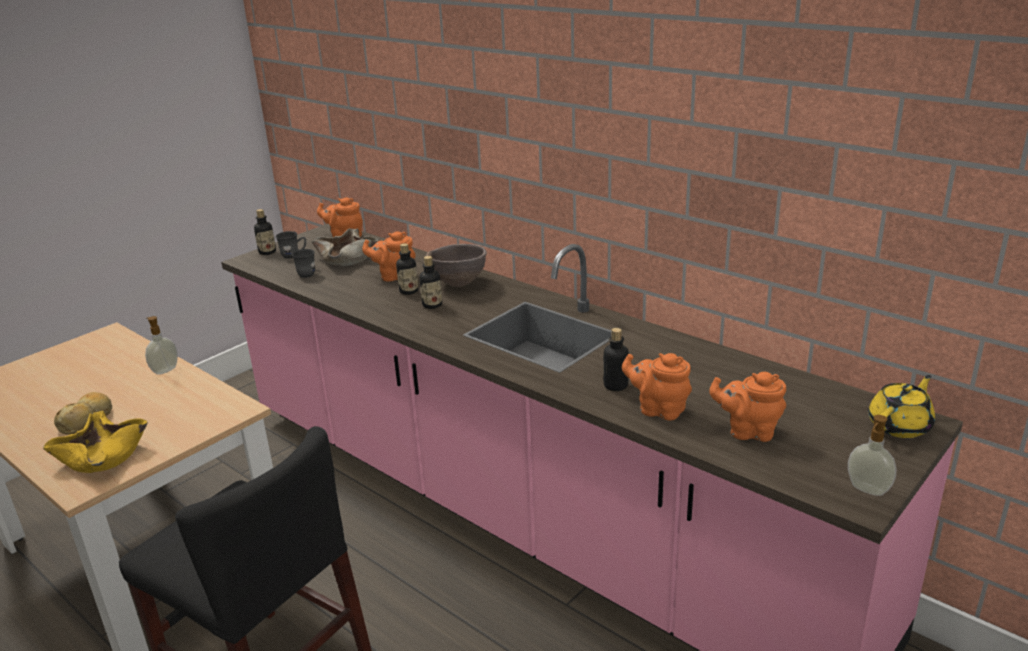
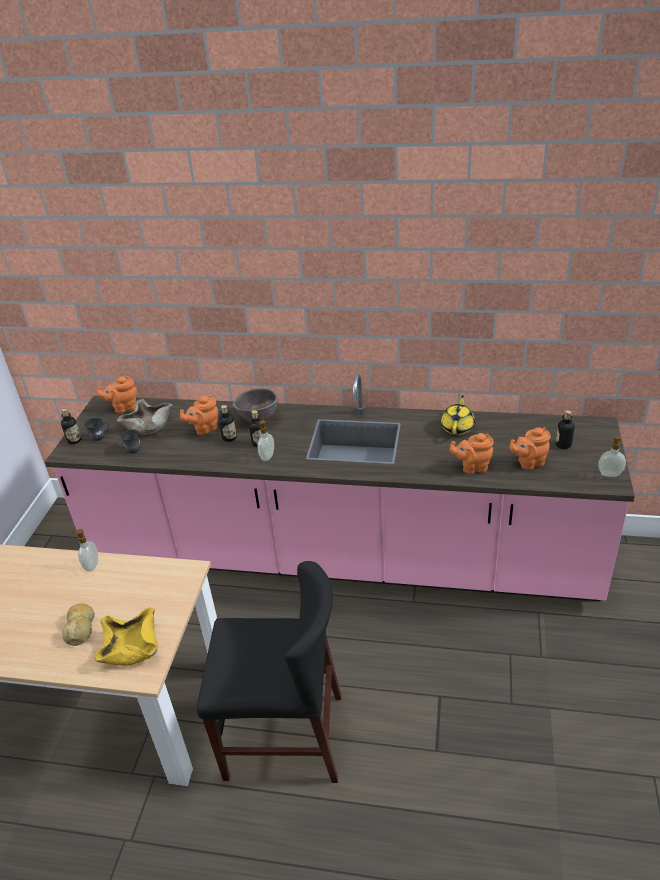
camera: 30 degrees left, 10 degrees up
bottle [603,328,629,391] -> bottle moved to [556,410,575,449]
yellow teapot [868,375,935,438] -> yellow teapot moved to [441,395,475,435]
none -> soap dispenser [255,420,274,461]

